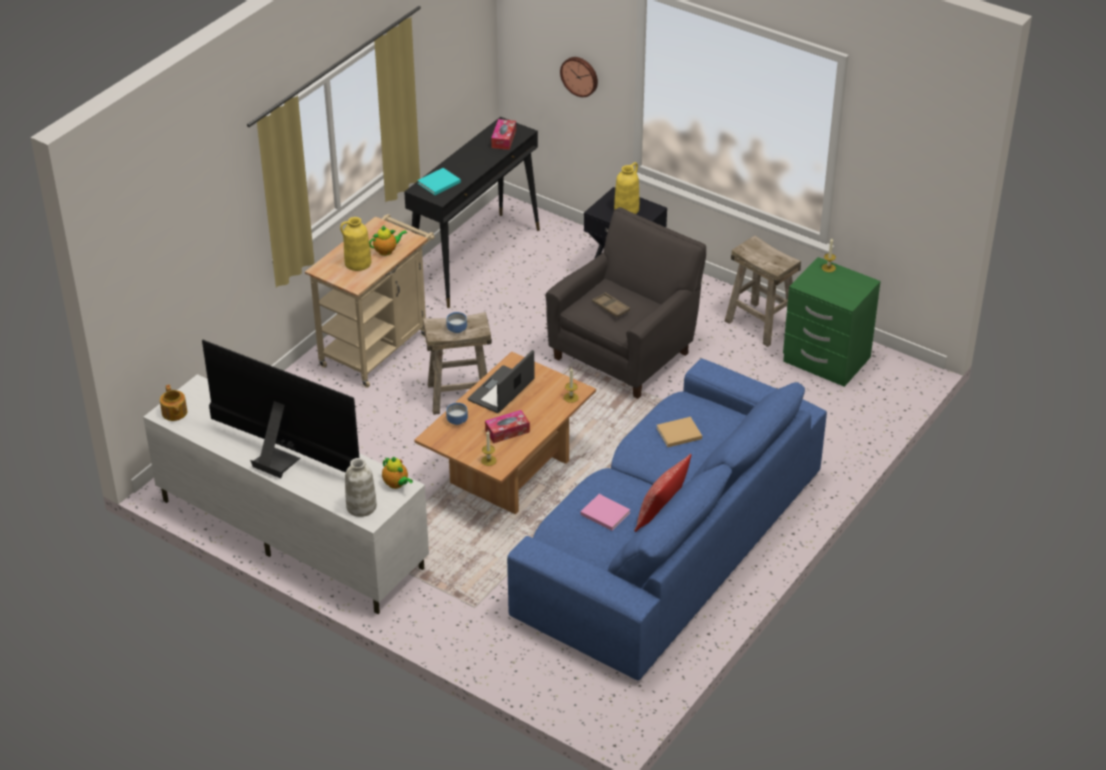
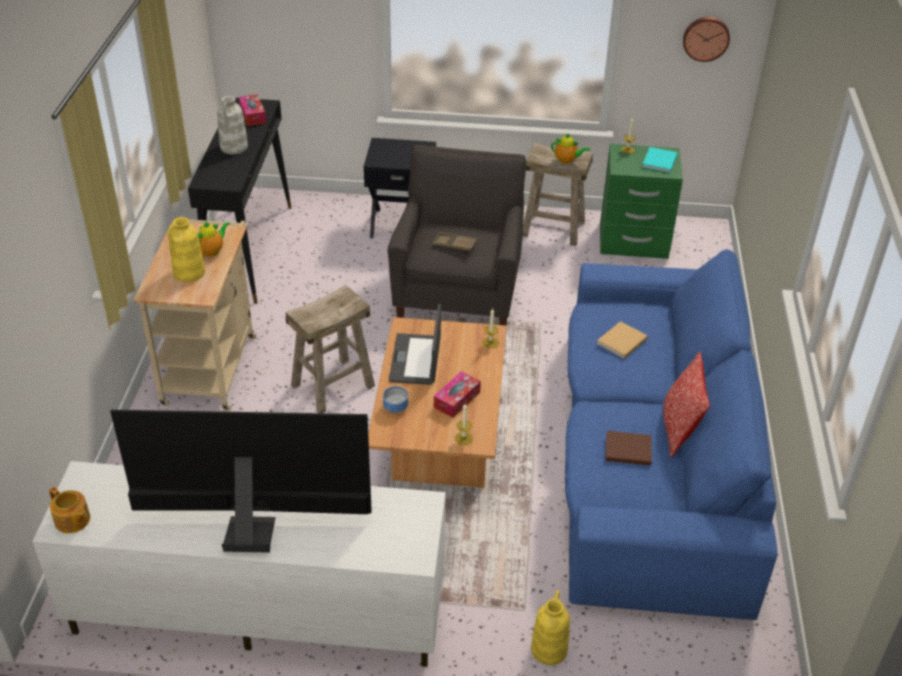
camera: 30 degrees left, 0 degrees up
white vase [345,458,377,517] -> white vase moved to [217,96,248,154]
teapot [382,457,413,489] -> teapot moved to [551,133,590,164]
turquoise book [417,168,461,195] -> turquoise book moved to [642,147,677,173]
bowl [446,312,467,333] -> none
wall clock [560,57,598,97] -> wall clock moved to [683,17,730,62]
pink book [581,494,631,531] -> brown book [605,431,652,466]
yellow vase [614,162,639,214] -> yellow vase moved to [531,590,570,665]

